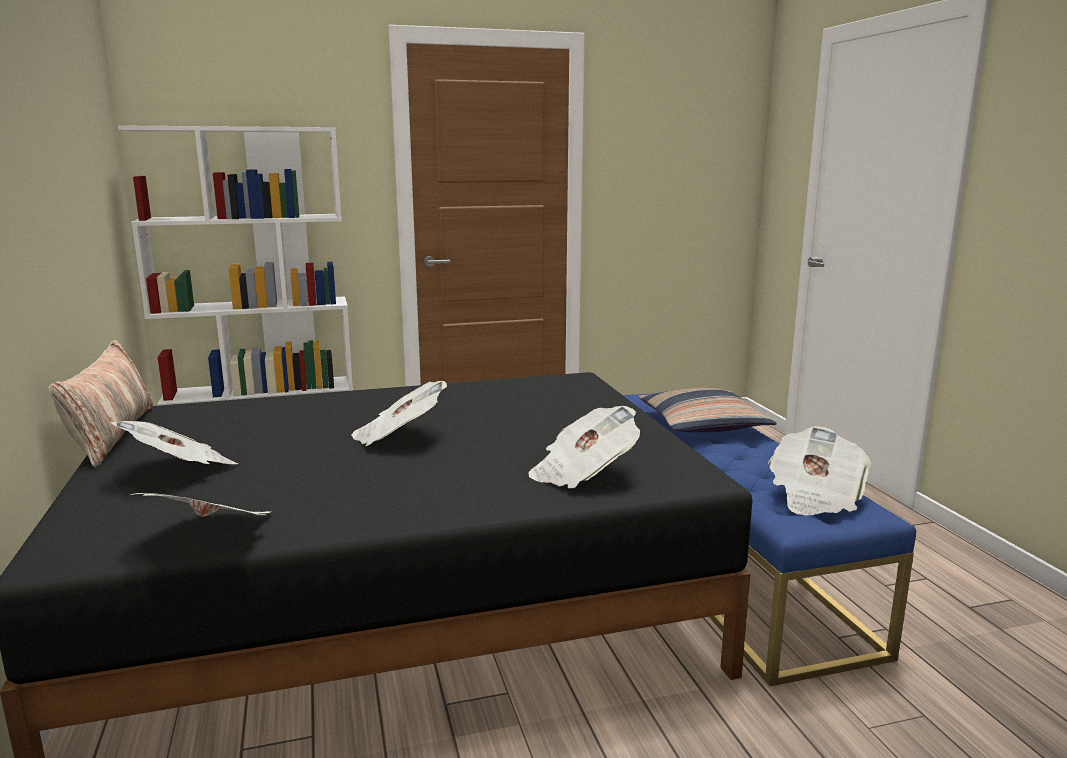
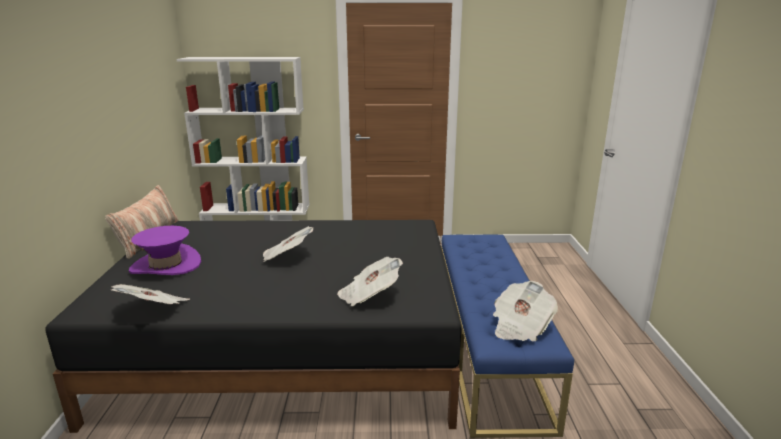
camera: 15 degrees right, 5 degrees up
newspaper [110,421,239,464] -> purple hat [129,226,201,275]
pillow [638,388,777,432] -> none

